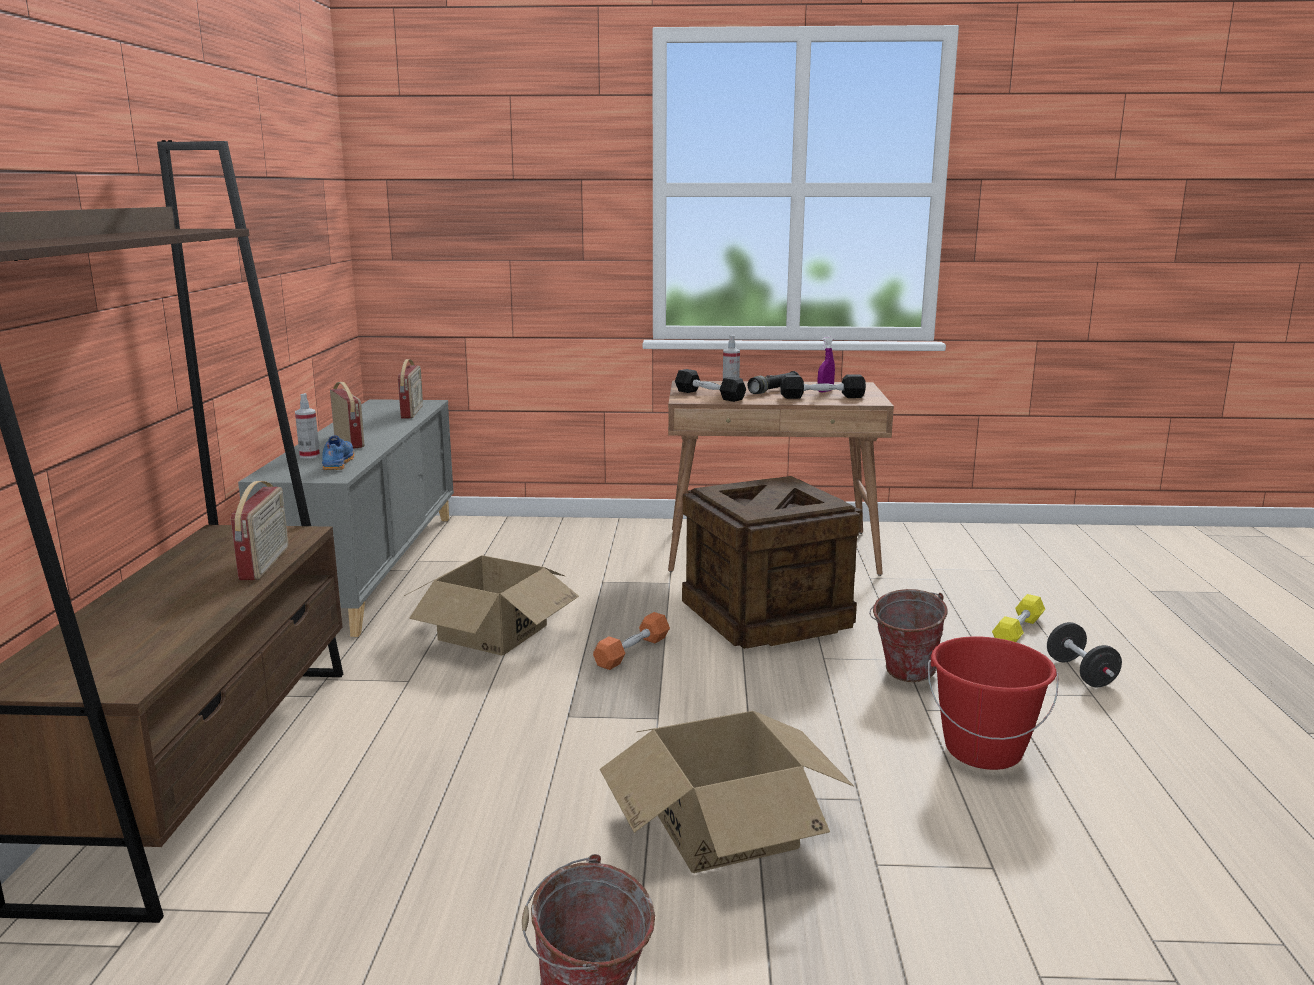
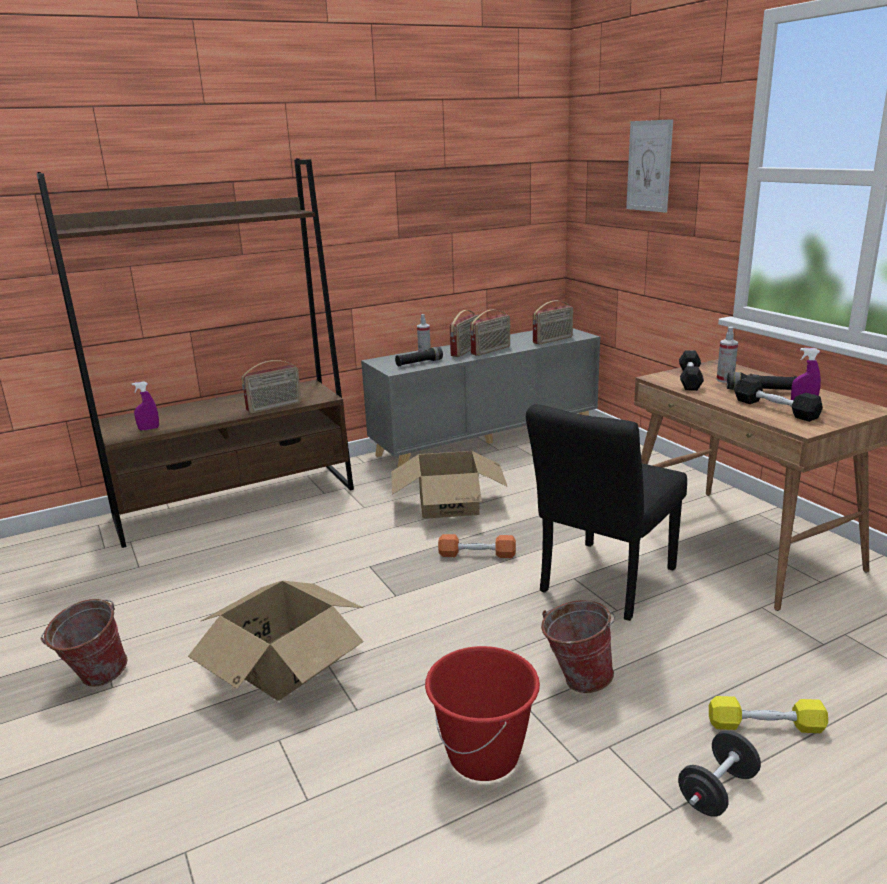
camera: 60 degrees right, 5 degrees up
blue shoe [322,435,354,470] -> black flashlight [395,347,443,366]
crate [682,476,863,649] -> black chair [526,404,687,621]
none -> purple spray bottle [131,381,159,430]
none -> radio [470,310,510,356]
none -> picture [626,119,673,213]

